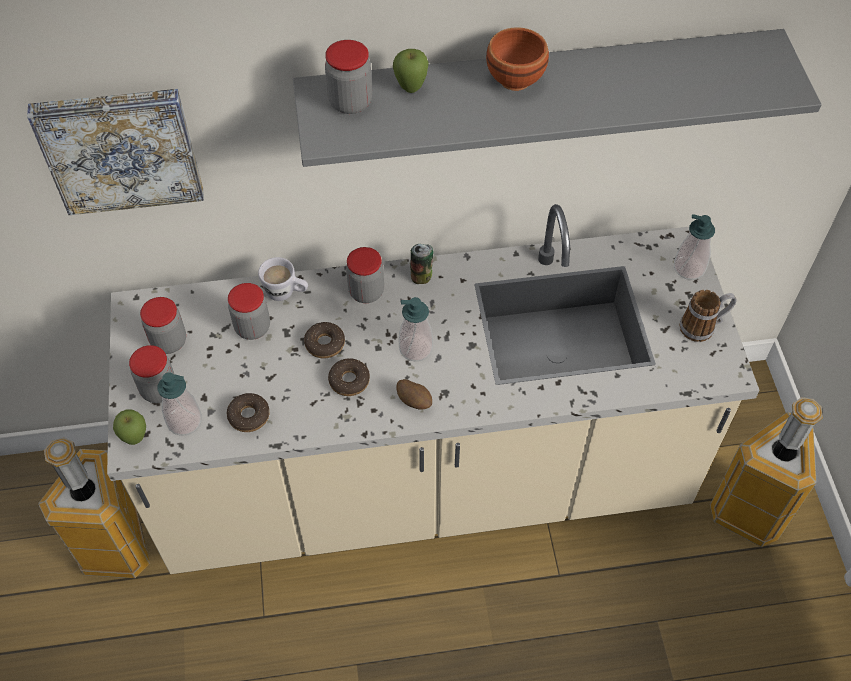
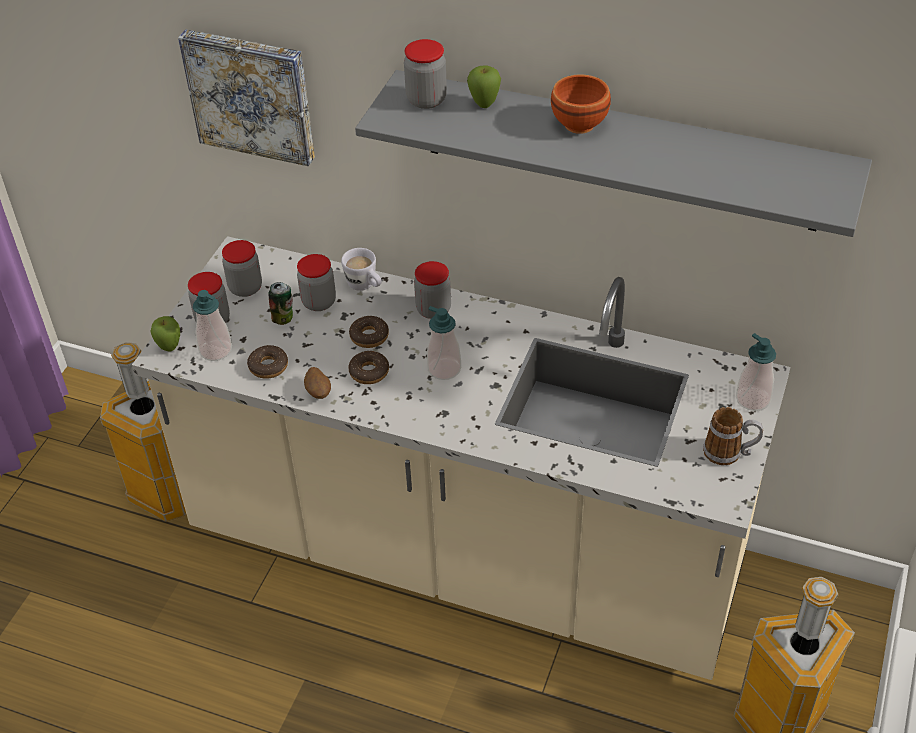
camera: 30 degrees right, 10 degrees down
potato [397,379,432,410] -> potato moved to [304,367,331,399]
can [410,244,433,284] -> can moved to [269,282,293,325]

